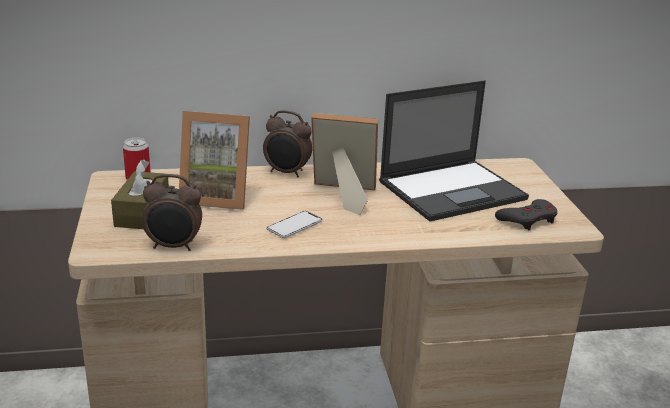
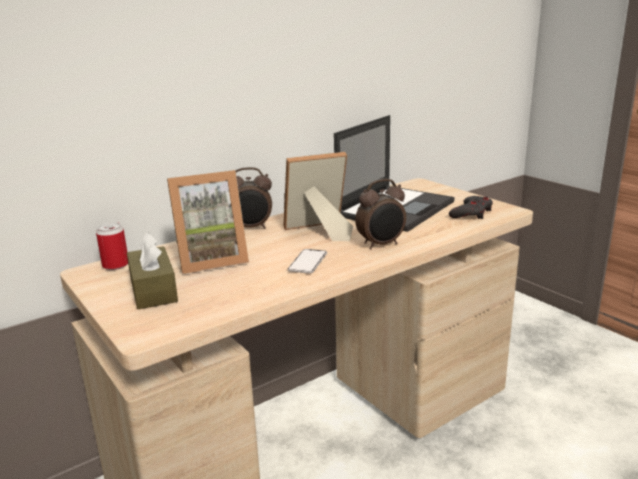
camera: 25 degrees left, 5 degrees down
alarm clock [142,174,202,251] -> alarm clock moved to [355,179,406,249]

